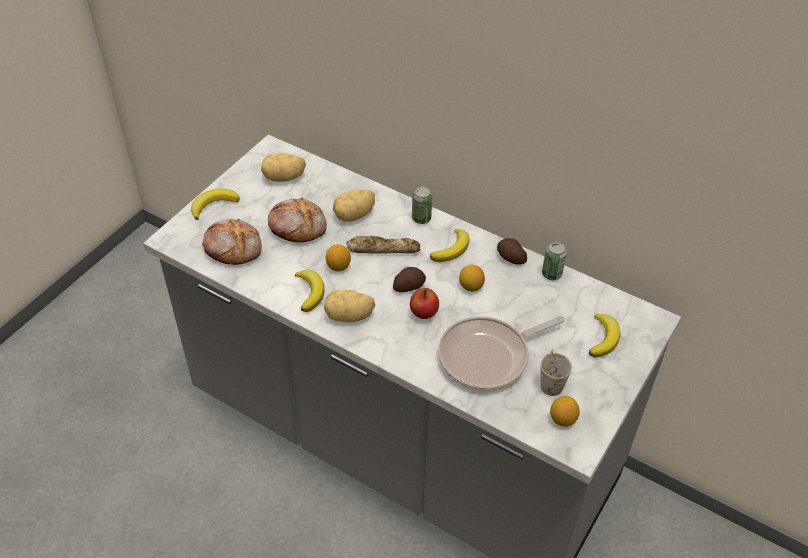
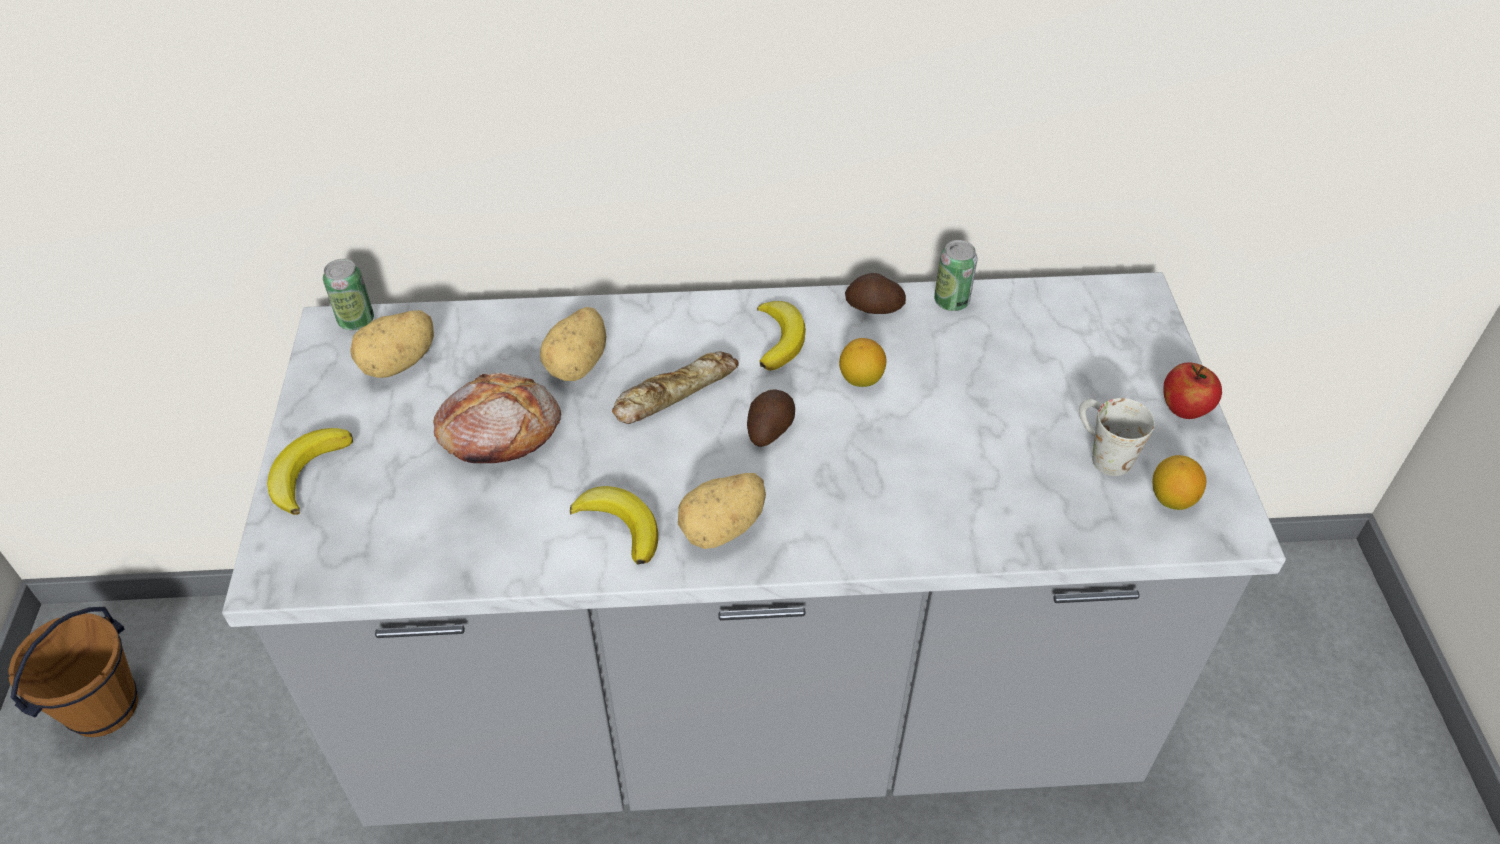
camera: 35 degrees left, 0 degrees up
bread [202,218,262,265] -> none
lemon [326,244,351,271] -> none
apple [410,288,439,319] -> apple moved to [1163,362,1222,419]
can [412,186,432,224] -> can moved to [323,259,374,330]
frying pan [438,316,565,391] -> none
banana [589,314,620,358] -> none
none -> brown bucket [8,607,138,737]

